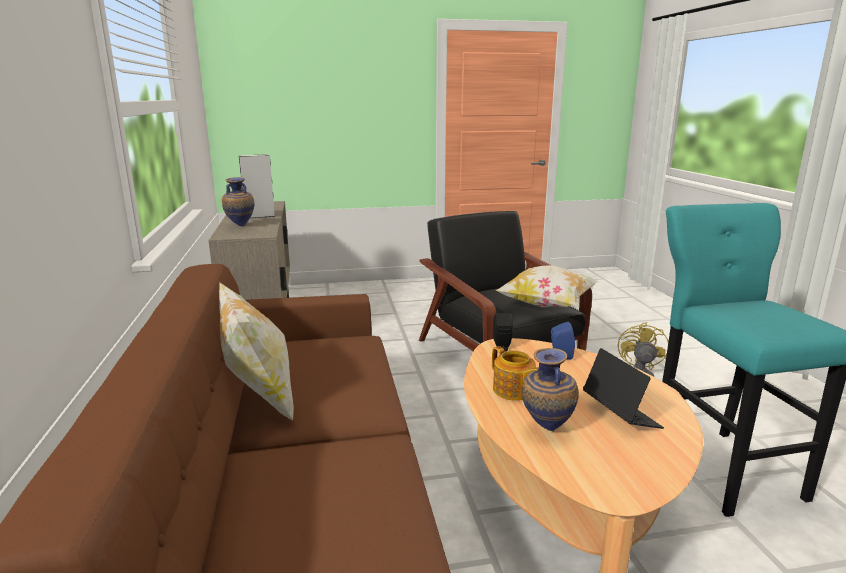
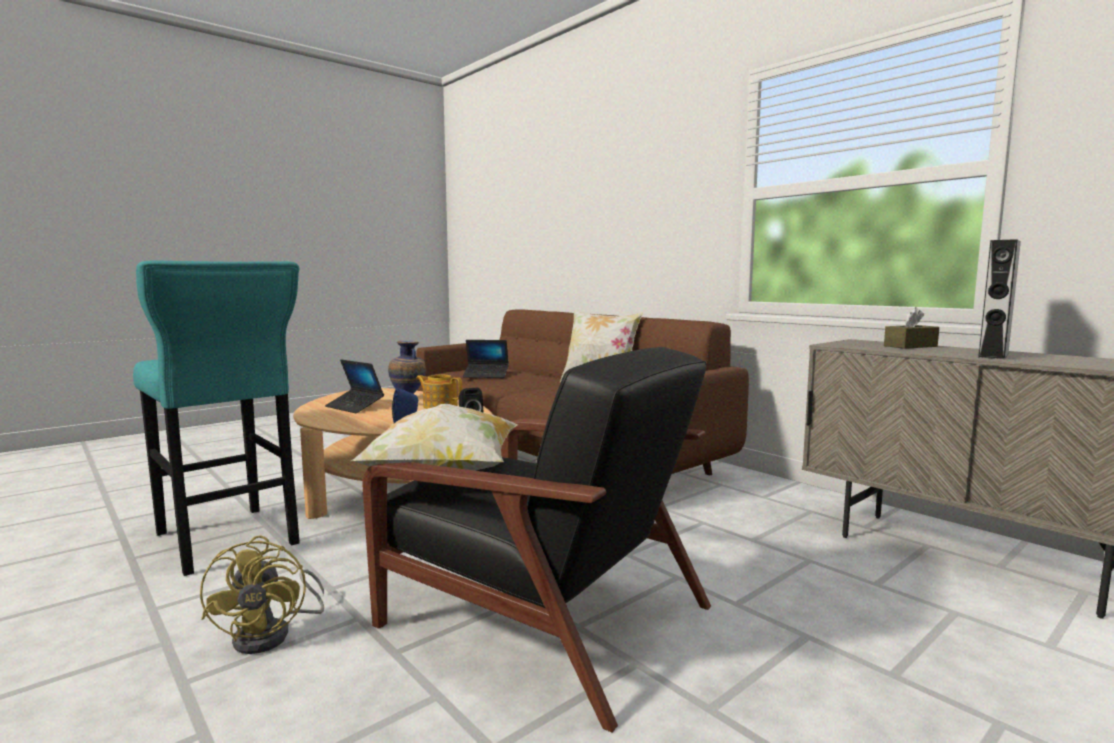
camera: 150 degrees right, 10 degrees down
vase [222,177,255,226] -> brown tissue box [884,307,939,349]
none -> laptop [463,340,509,378]

